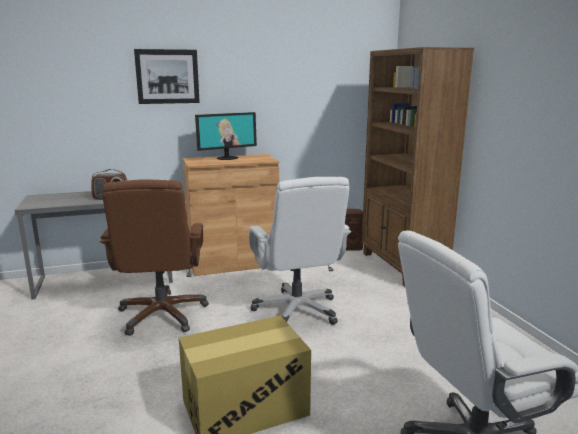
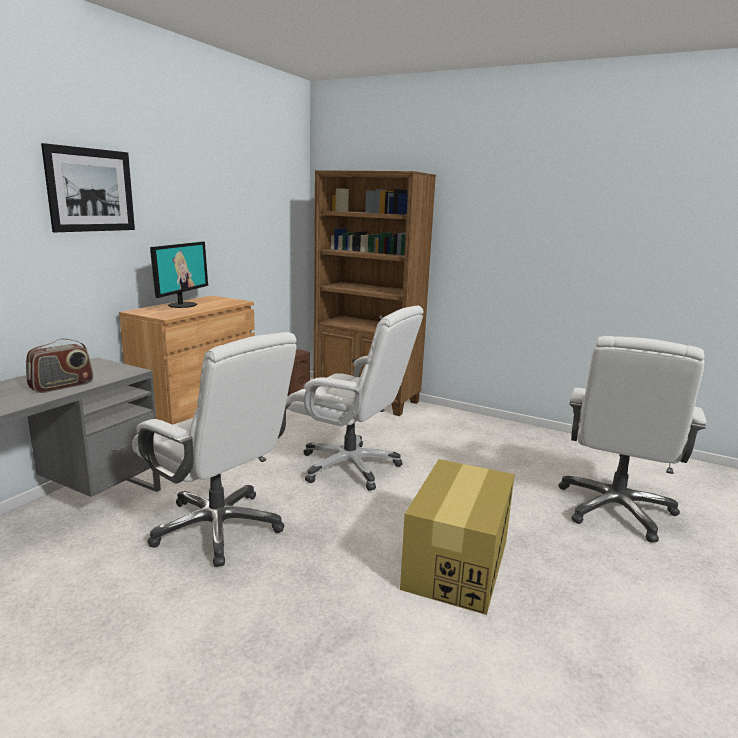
camera: 45 degrees left, 0 degrees up
brown office chair [100,179,209,336] -> white office chair [132,332,297,567]

